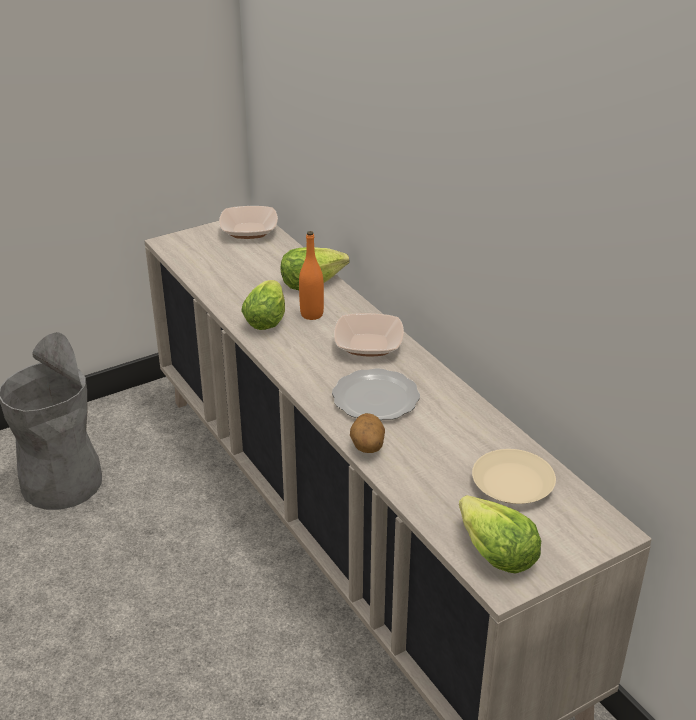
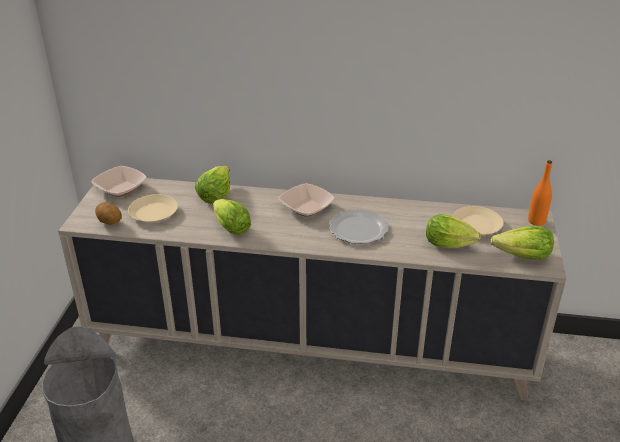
camera: 50 degrees left, 0 degrees up
orange bottle [299,231,324,320] -> orange bottle moved to [528,160,552,226]
potato [350,413,385,453] -> potato moved to [95,202,122,225]
none -> beige plate [128,194,178,223]
none -> lettuce [426,214,481,248]

